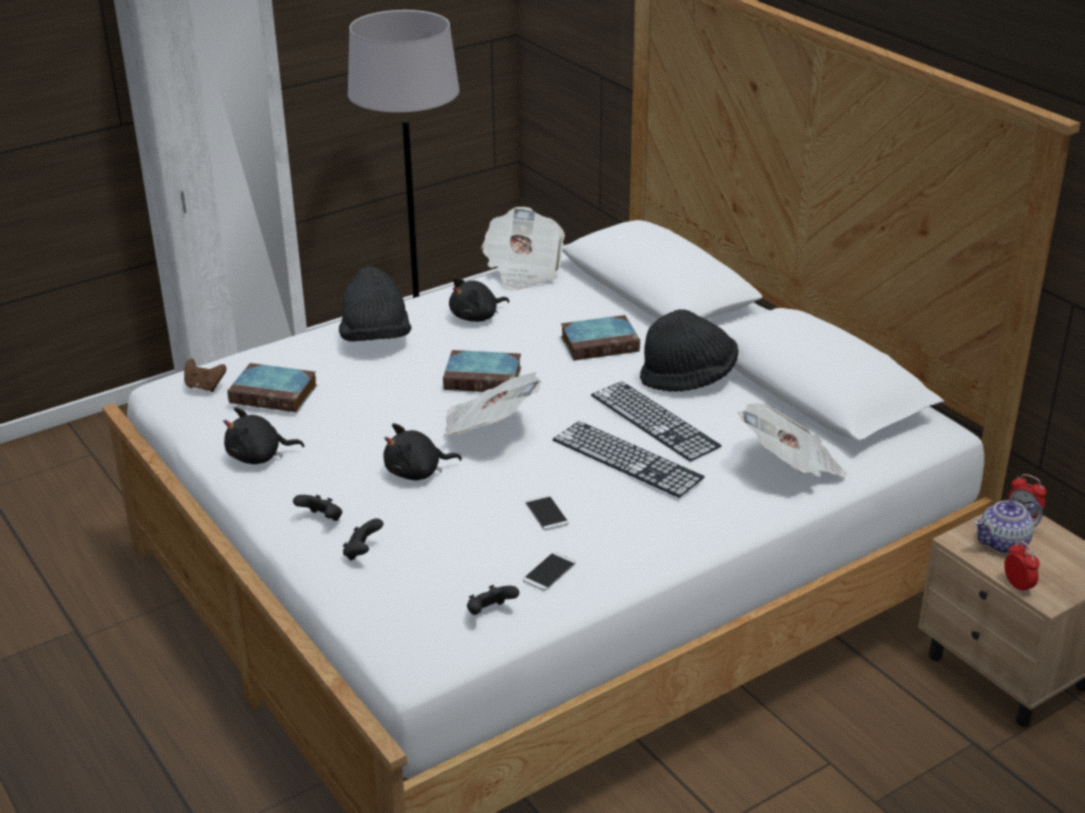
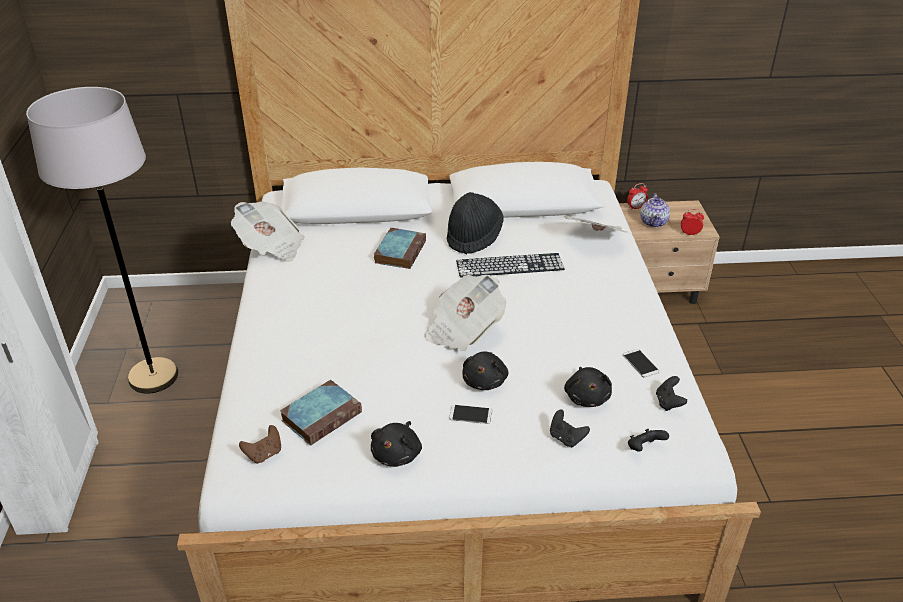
camera: 60 degrees left, 5 degrees up
black game controller [293,495,342,521] -> black game controller moved to [628,429,669,452]
black hat [339,266,412,342] -> none
book [443,350,521,392] -> none
black plush toy [449,277,509,322] -> black plush toy moved to [564,367,612,407]
phone [525,495,568,530] -> phone moved to [449,405,492,424]
keyboard [553,421,705,498] -> none

